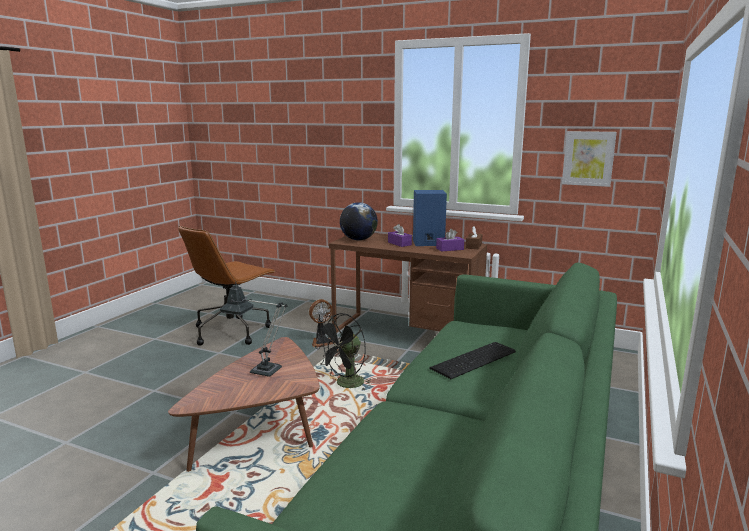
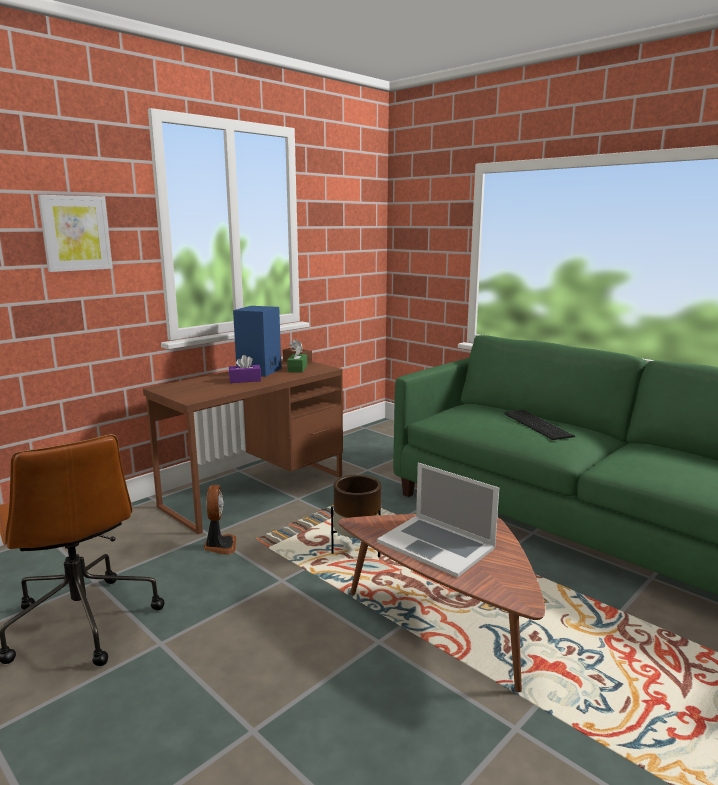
camera: 70 degrees left, 0 degrees up
table lamp [220,282,287,377] -> laptop [377,463,499,578]
black fan [315,313,371,391] -> brown planter [331,475,381,557]
globe [340,202,378,240] -> none
purple tissue box [436,229,464,252] -> green tissue box [287,345,307,373]
picture [562,131,617,187] -> picture moved to [38,195,113,272]

